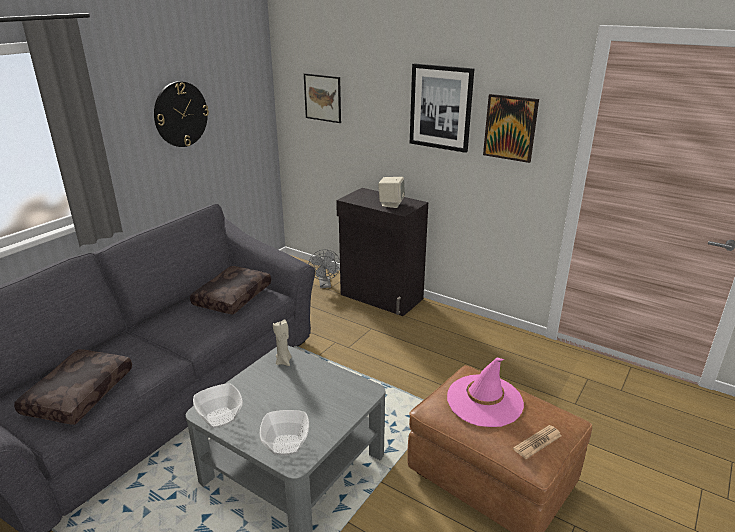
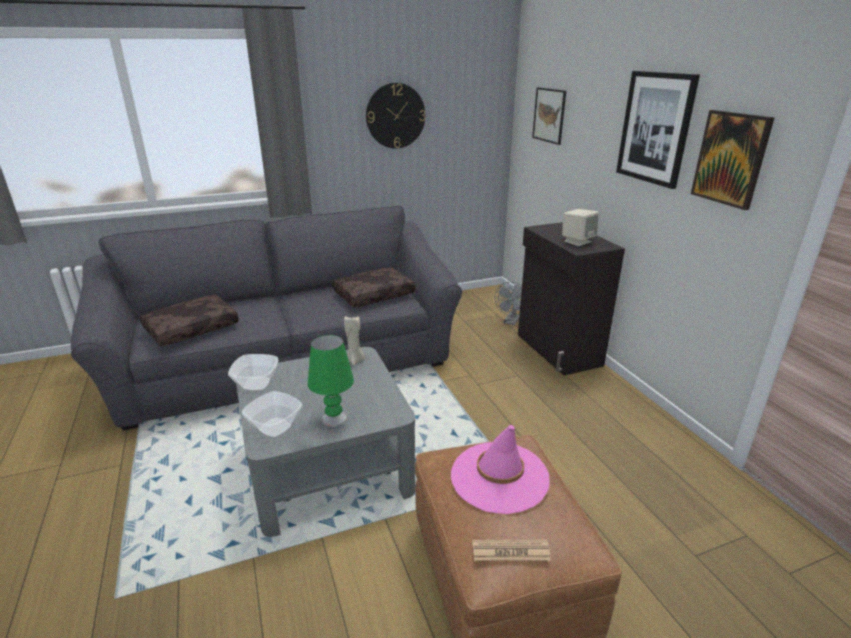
camera: 35 degrees right, 0 degrees up
none -> green table lamp [308,335,354,427]

